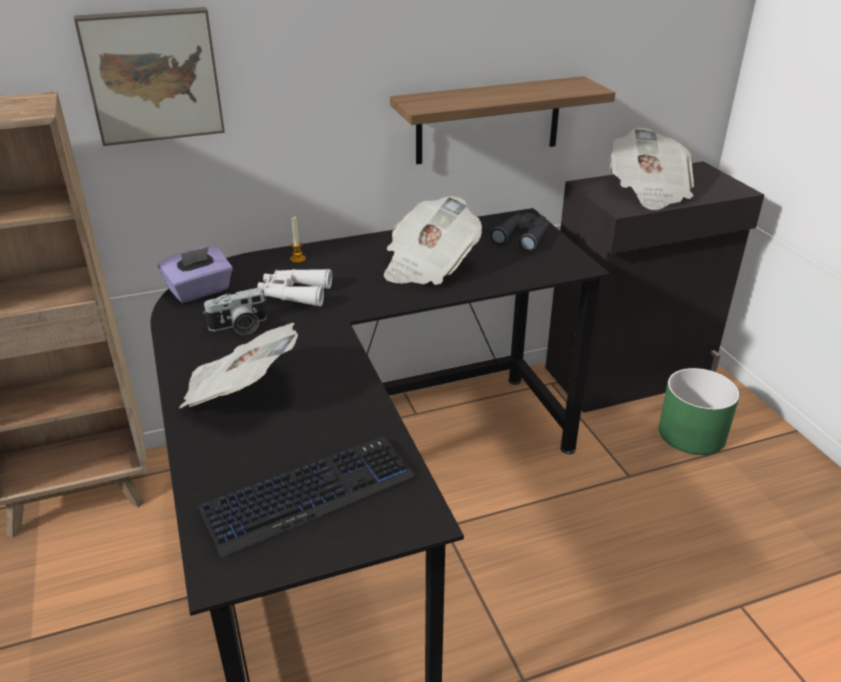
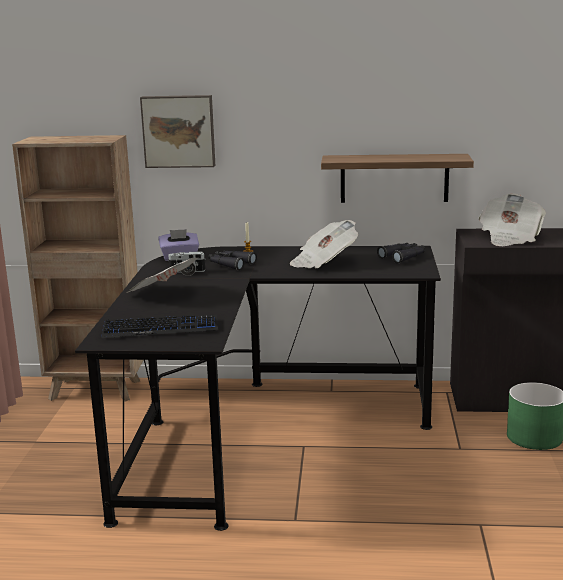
camera: 25 degrees right, 15 degrees down
white binoculars [257,269,332,307] -> black binoculars [208,250,257,270]

